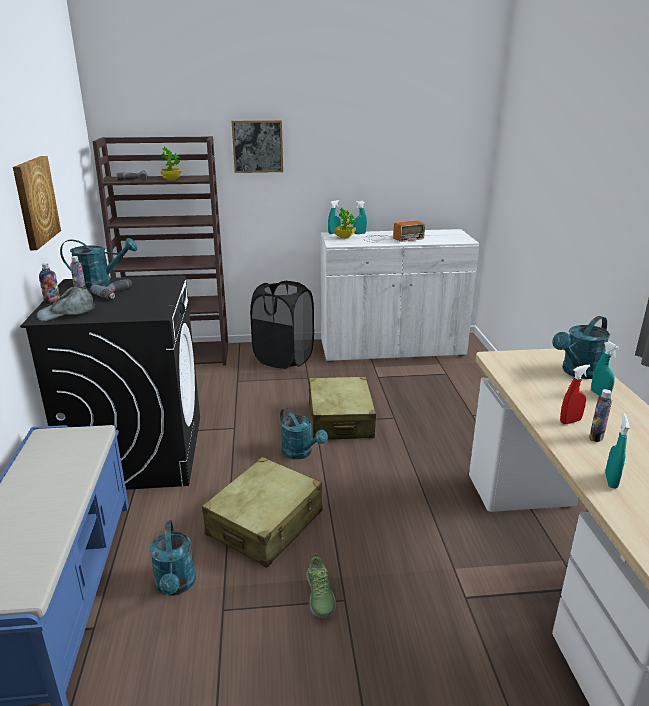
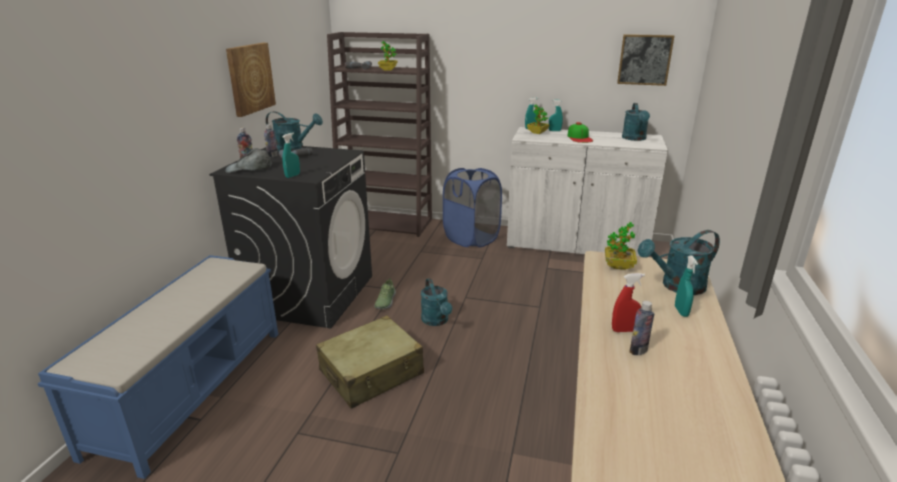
camera: 20 degrees right, 0 degrees up
turquoise watering can [150,520,196,596] -> turquoise watering can moved to [622,103,650,141]
picture [232,120,283,173] -> picture moved to [617,34,674,86]
black laundry basket [250,281,314,369] -> blue laundry basket [443,168,502,247]
shoe [306,553,336,618] -> shoe moved to [374,278,396,310]
beige suitcase [309,377,376,440] -> none
radio [363,220,425,242] -> cap [567,122,593,143]
turquoise spray bottle [605,413,630,489] -> turquoise spray bottle moved to [283,133,300,178]
none -> potted plant [605,222,637,270]

